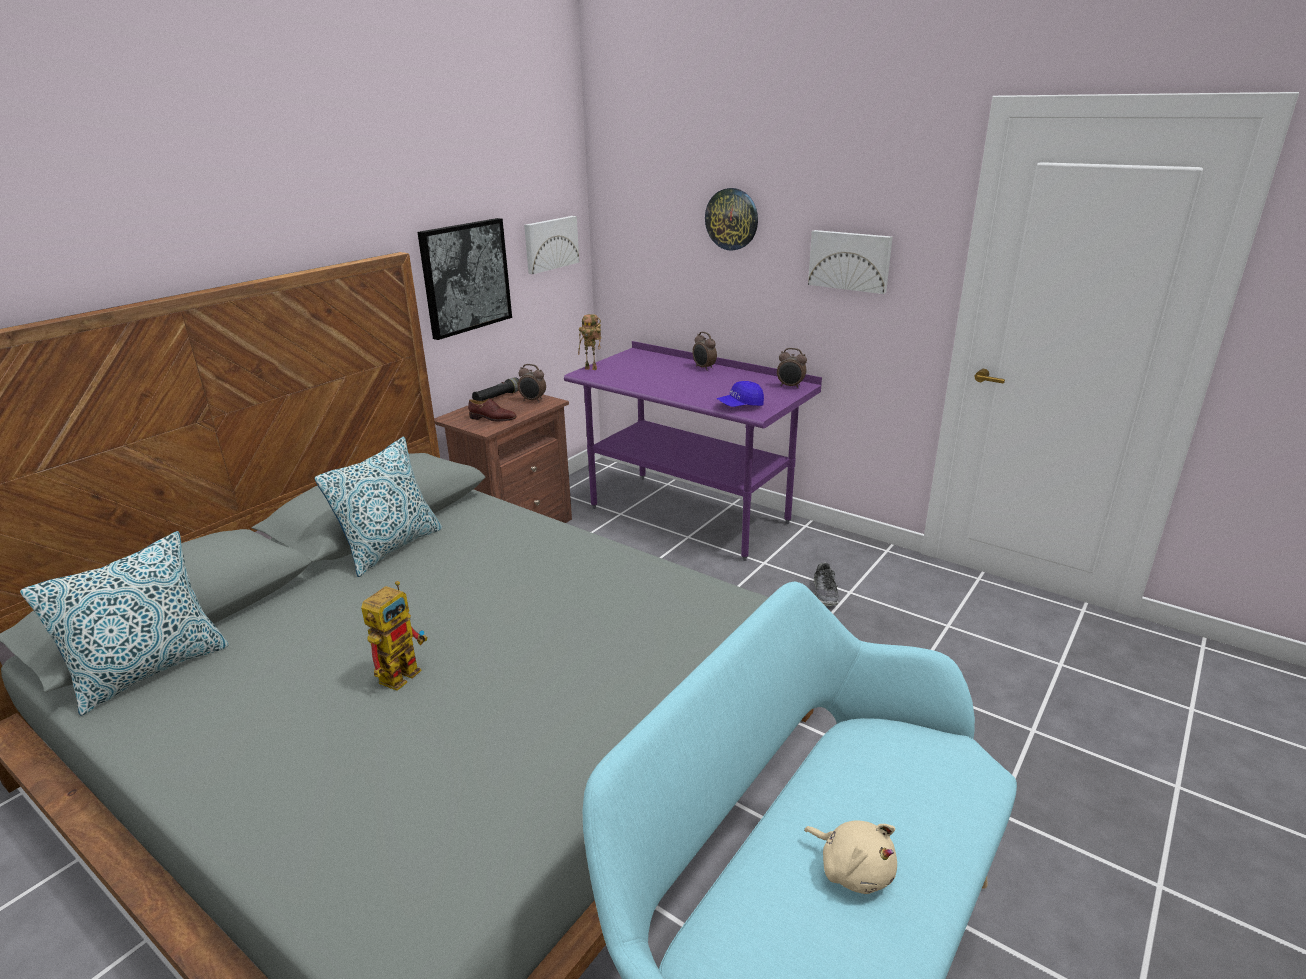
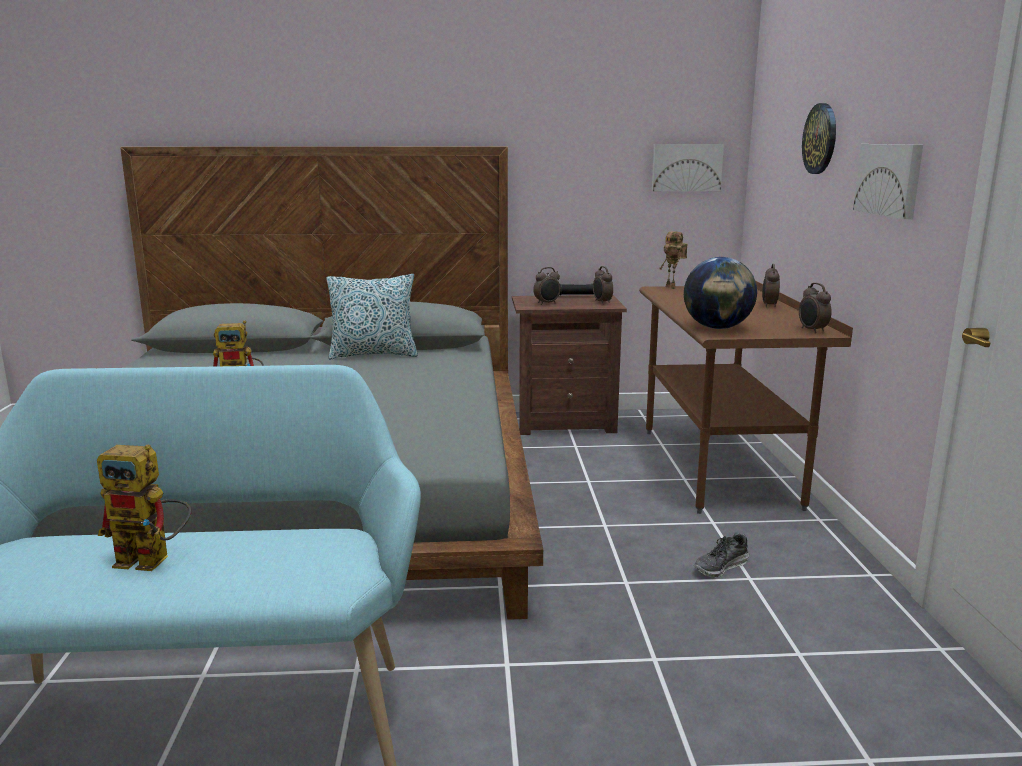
camera: 50 degrees right, 10 degrees down
pillow [20,531,229,716] -> none
picture [417,218,512,340] -> none
brown shoe [468,398,516,422] -> alarm clock [533,267,561,305]
purple desk [564,341,822,561] -> brown desk [639,281,853,514]
blue cap [717,381,764,407] -> globe [684,257,757,329]
beige plush toy [804,820,897,894] -> toy robot [97,445,192,571]

